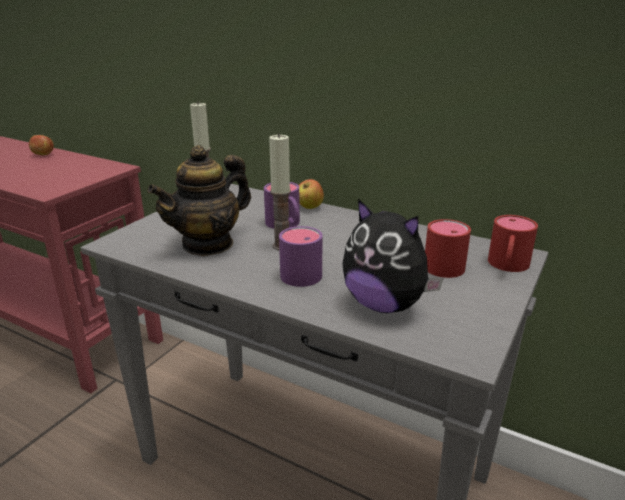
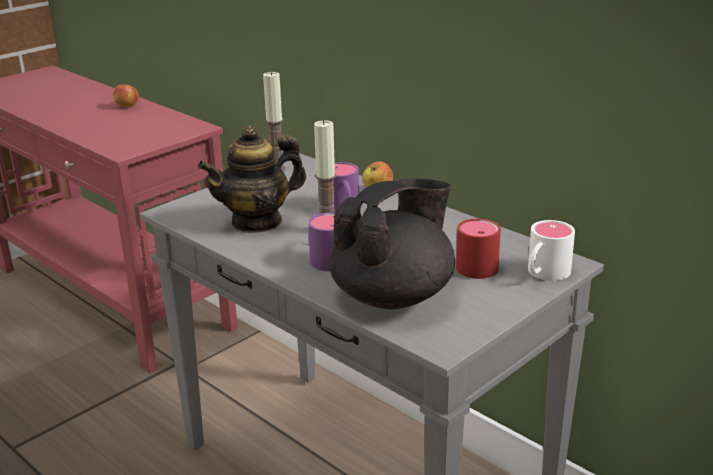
camera: 15 degrees right, 0 degrees up
plush toy [342,199,444,313] -> black teapot [329,179,455,309]
red mug [488,215,538,272] -> white mug [528,220,575,281]

